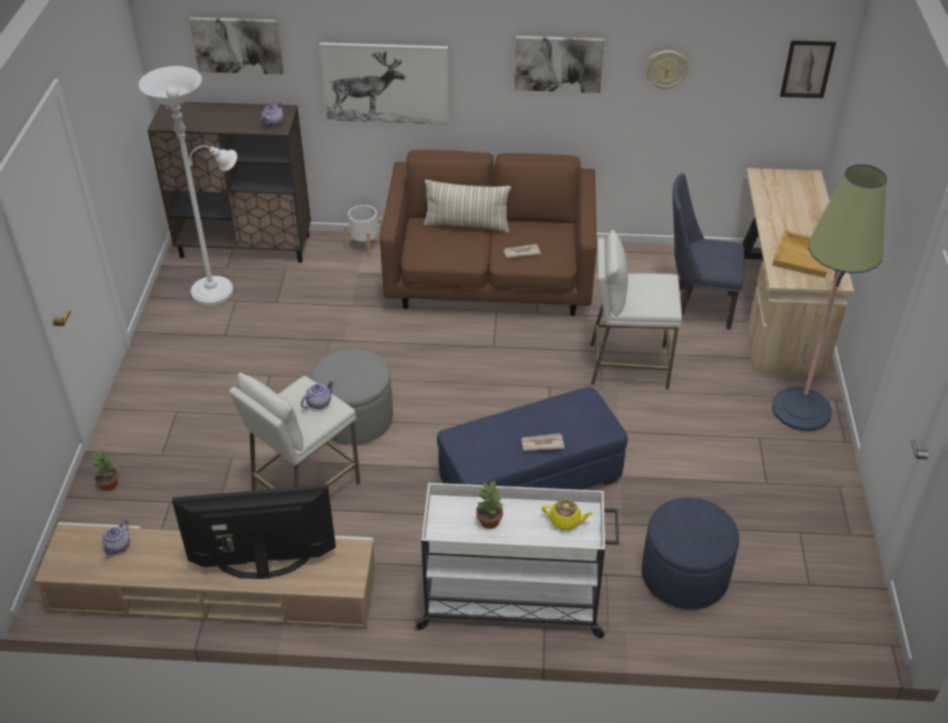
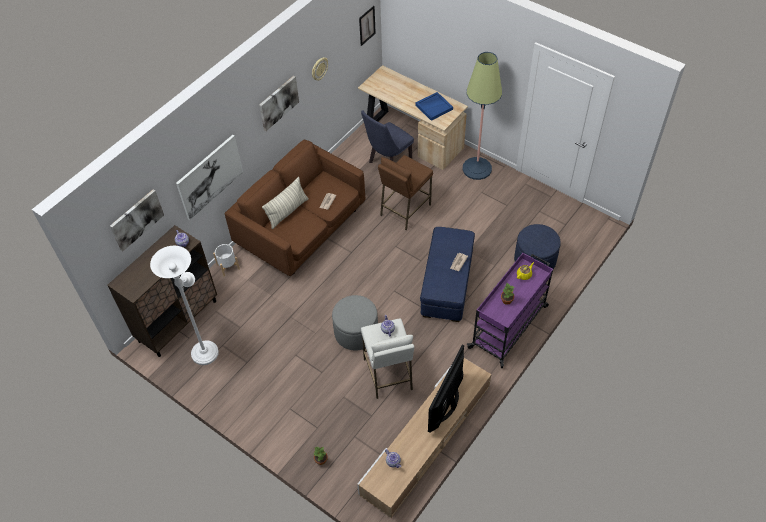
camera: 55 degrees left, 10 degrees up
white cart [414,483,619,638] -> purple cart [467,253,553,368]
white stool [591,230,682,390] -> brown stool [378,155,433,230]
beige tray [772,230,828,278] -> blue tray [415,92,453,121]

